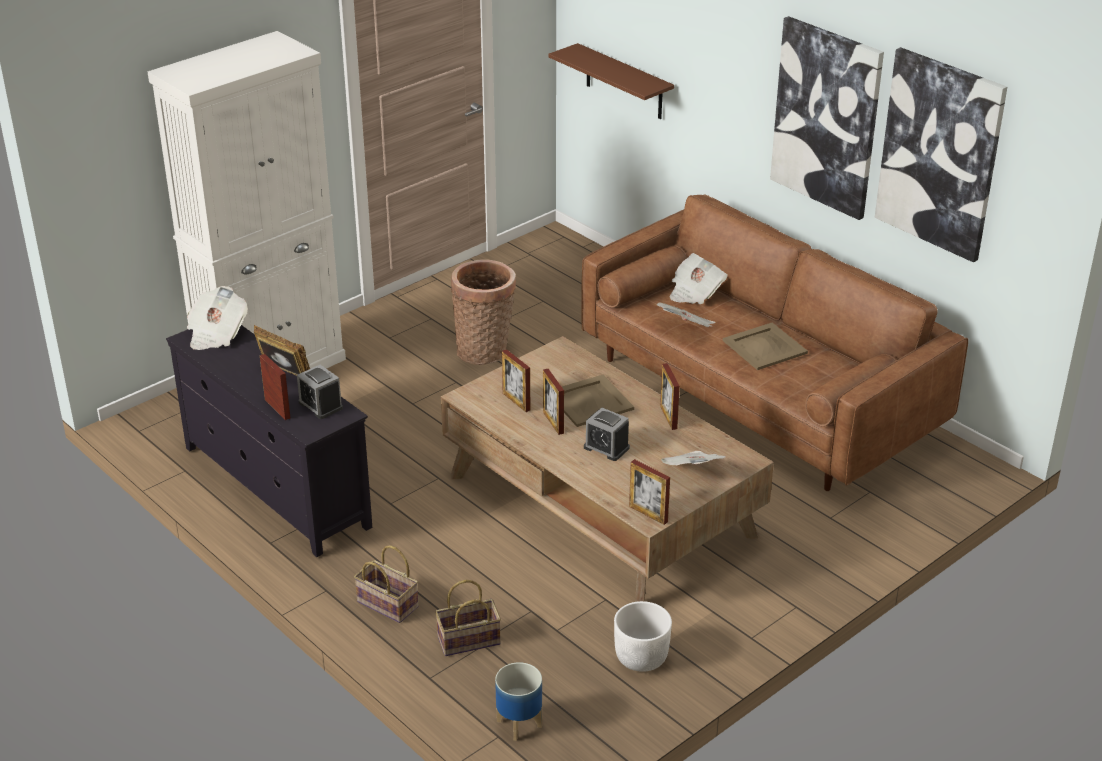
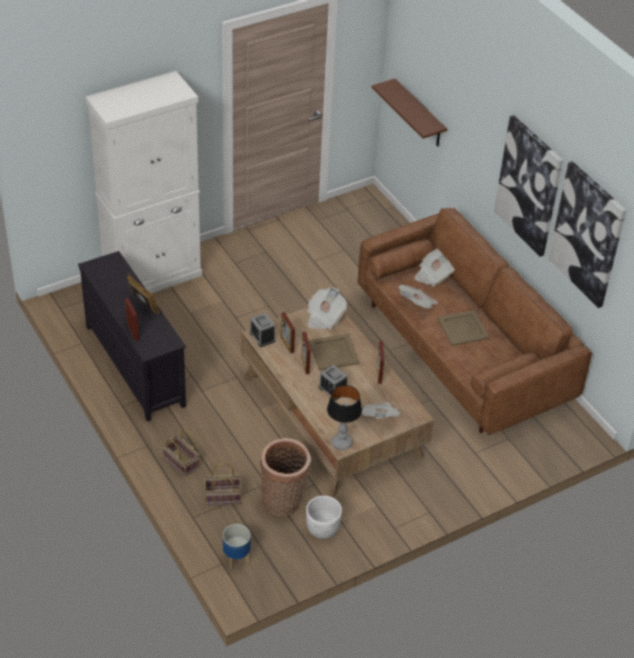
camera: 10 degrees right, 10 degrees up
newspaper [187,286,248,350] -> newspaper moved to [307,287,347,329]
alarm clock [297,365,343,419] -> alarm clock moved to [250,313,275,347]
basket [451,259,517,365] -> basket moved to [260,438,311,516]
picture frame [629,459,670,525] -> table lamp [327,385,362,450]

